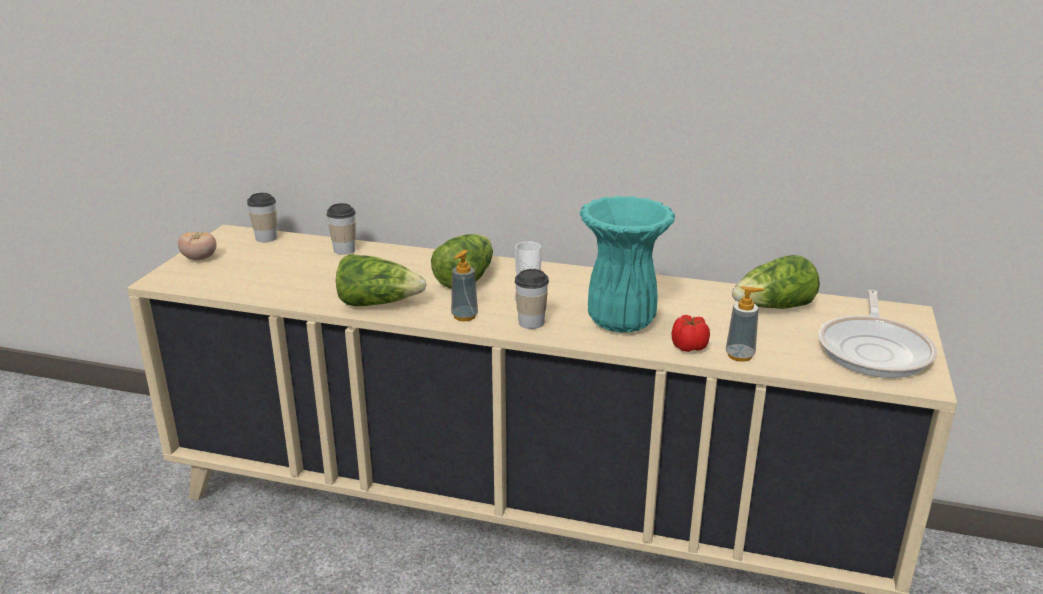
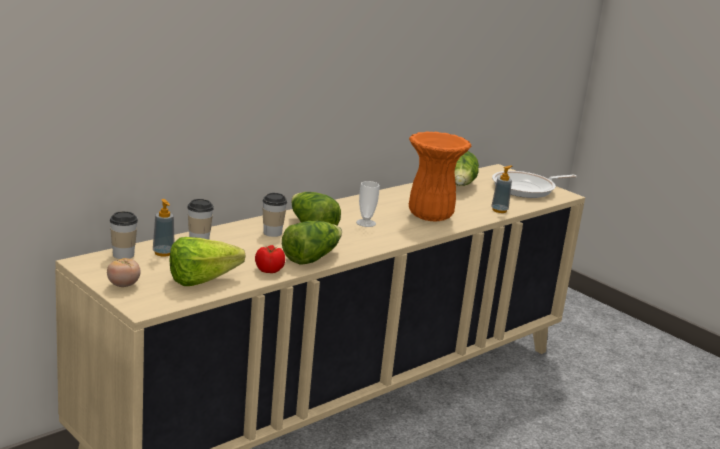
camera: 60 degrees left, 5 degrees down
soap dispenser [451,250,478,321] -> soap dispenser moved to [153,199,174,257]
cup [515,269,549,329] -> cup moved to [262,193,287,237]
turquoise vase [579,196,675,333] -> orange vase [409,131,471,222]
tomato [672,315,710,352] -> tomato moved to [255,245,285,273]
frying pan [818,290,937,378] -> frying pan turned 105 degrees clockwise [492,171,577,198]
none -> lettuce [170,237,246,286]

